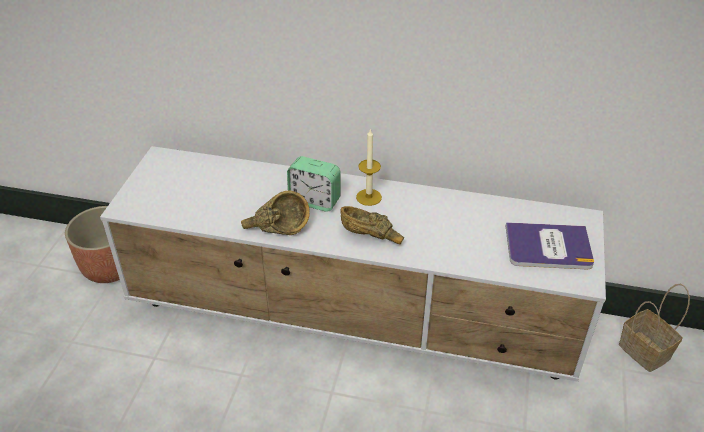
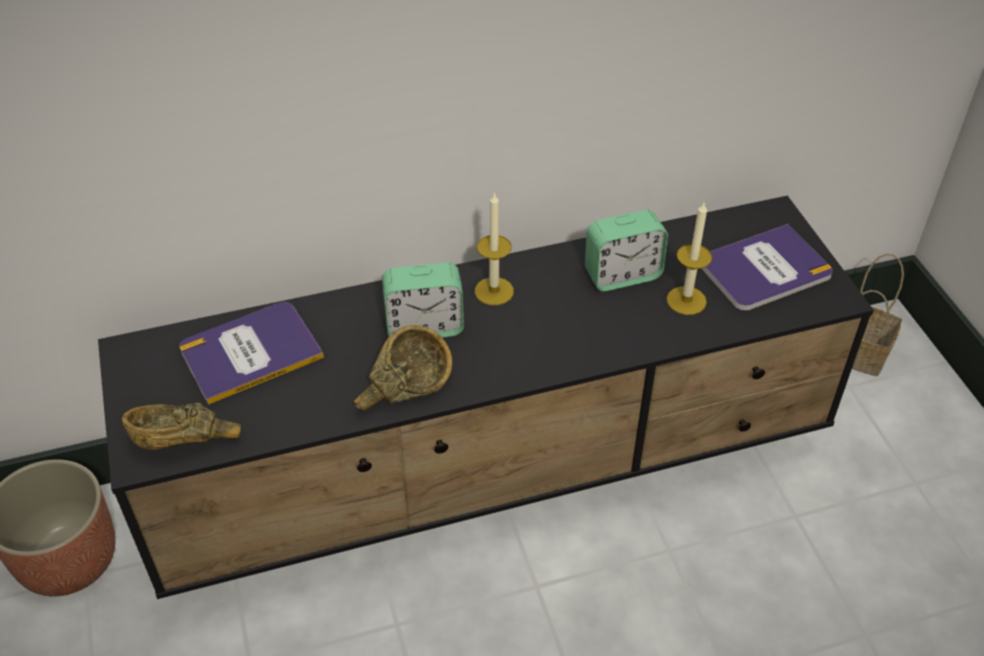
camera: 30 degrees left, 5 degrees up
white tv stand [100,146,606,382] -> black tv stand [98,196,874,599]
brown bowl [341,206,404,244] -> brown bowl moved to [122,402,241,450]
none -> book [179,302,324,405]
none -> alarm clock [585,210,668,291]
none -> candle [667,203,712,315]

